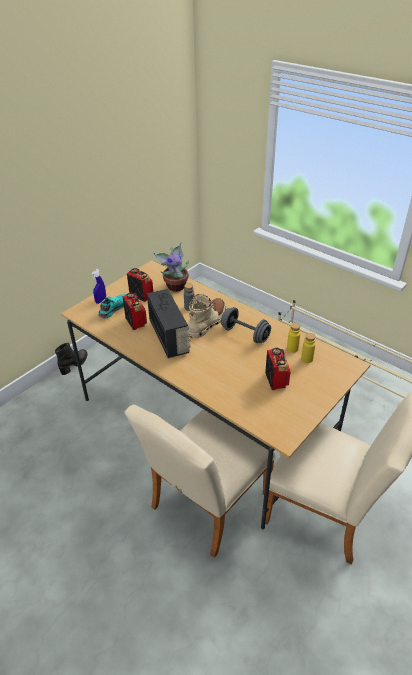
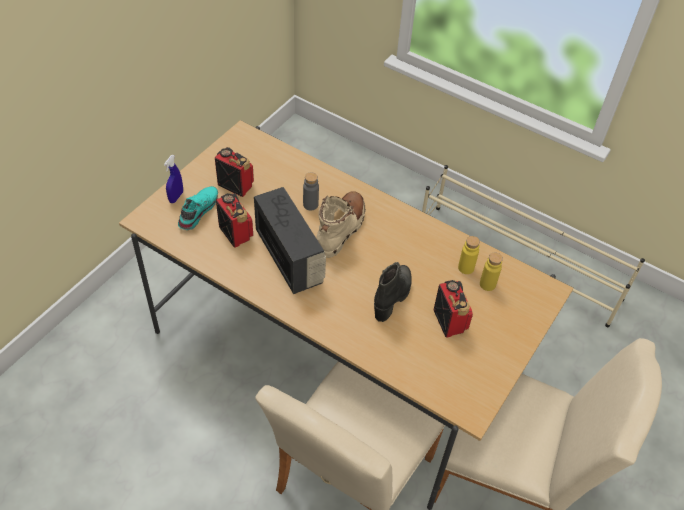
camera: 10 degrees left, 10 degrees up
black boot [55,342,88,375] -> black boot moved to [374,262,412,322]
potted plant [153,243,189,292] -> none
grey dumbbell [221,307,271,343] -> none

